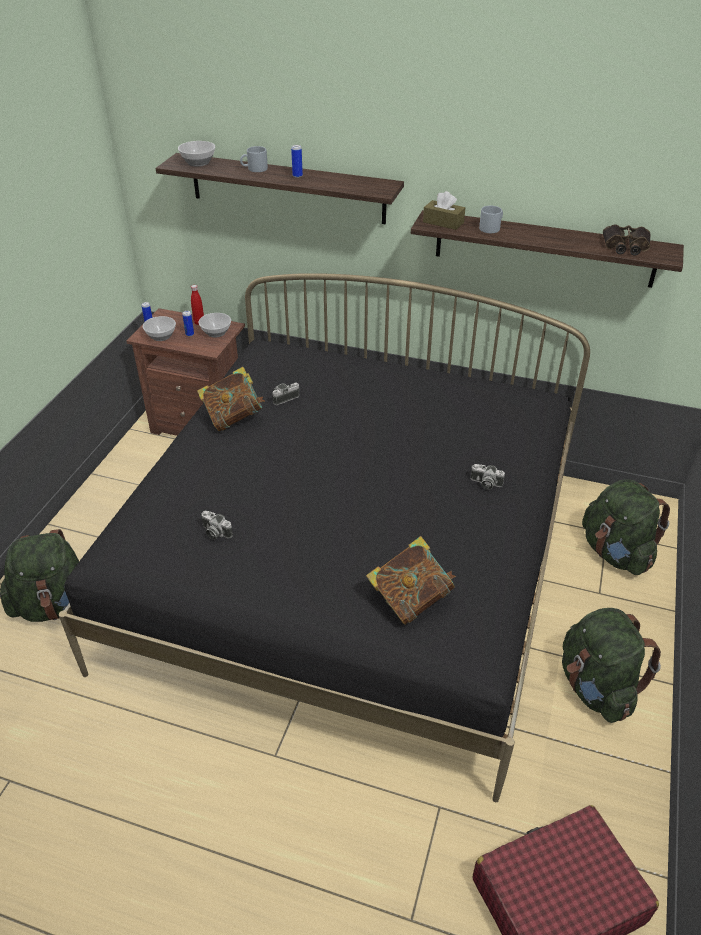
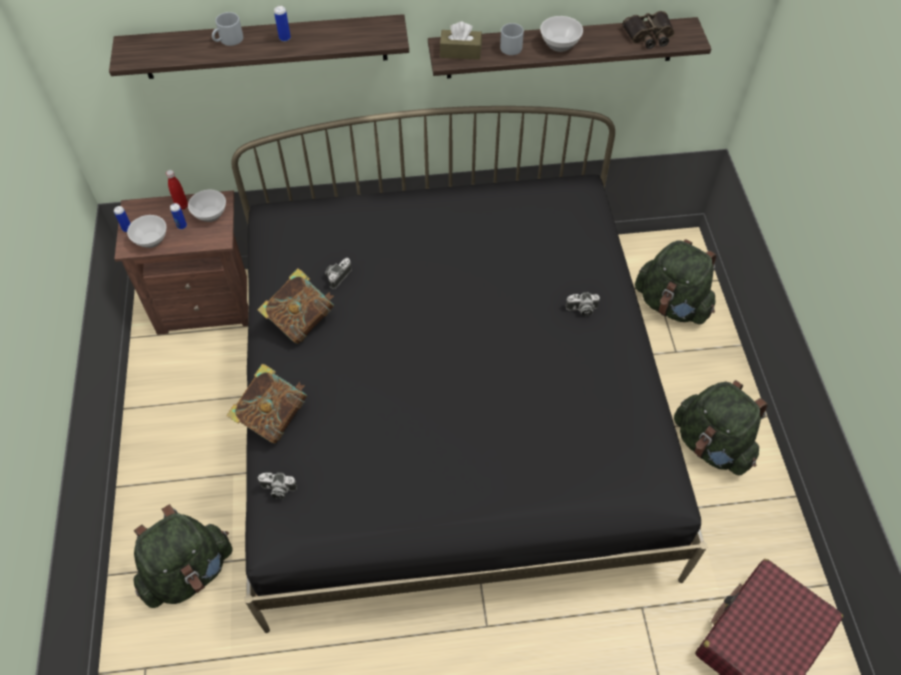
camera: 25 degrees left, 15 degrees up
bowl [178,141,215,167] -> bowl moved to [540,16,583,52]
camera [201,511,233,540] -> camera moved to [257,472,297,499]
book [366,536,456,625] -> book moved to [226,364,307,443]

